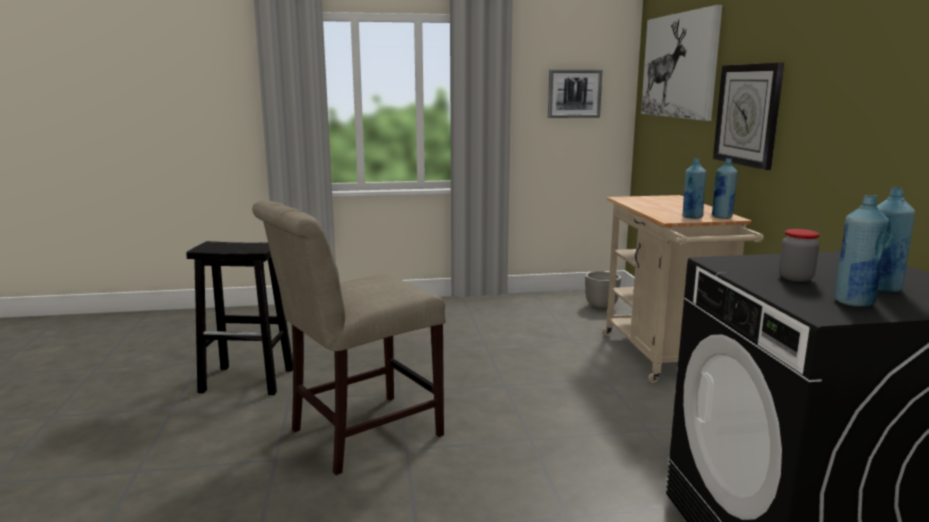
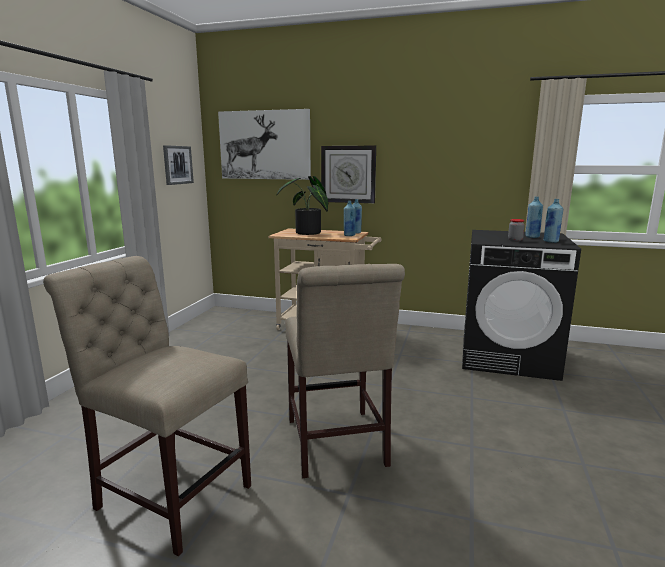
camera: 65 degrees left, 0 degrees up
black stool [186,241,293,395] -> beige chair [43,256,251,556]
planter [585,271,621,310] -> none
none -> potted plant [277,176,328,235]

